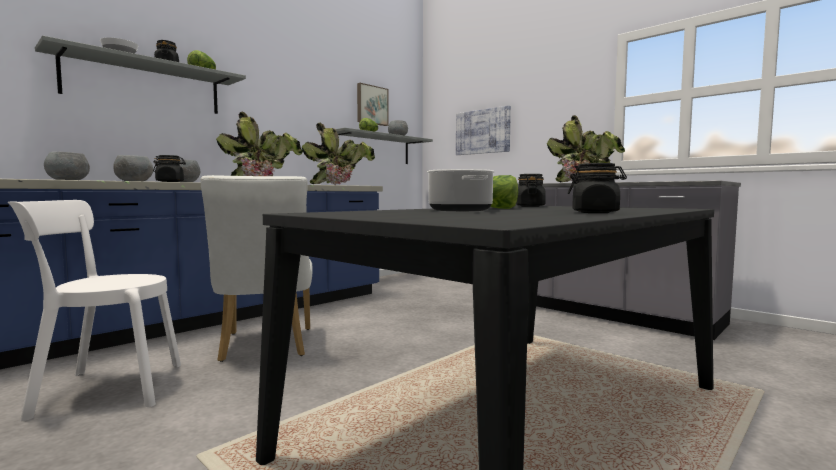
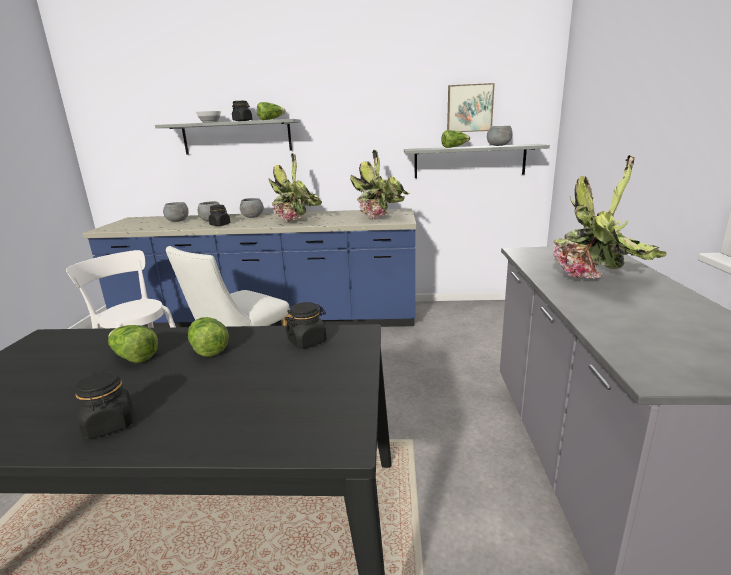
camera: 50 degrees right, 15 degrees up
cooking pot [427,169,495,211] -> lettuce [108,325,158,363]
picture [456,105,511,155] -> none

